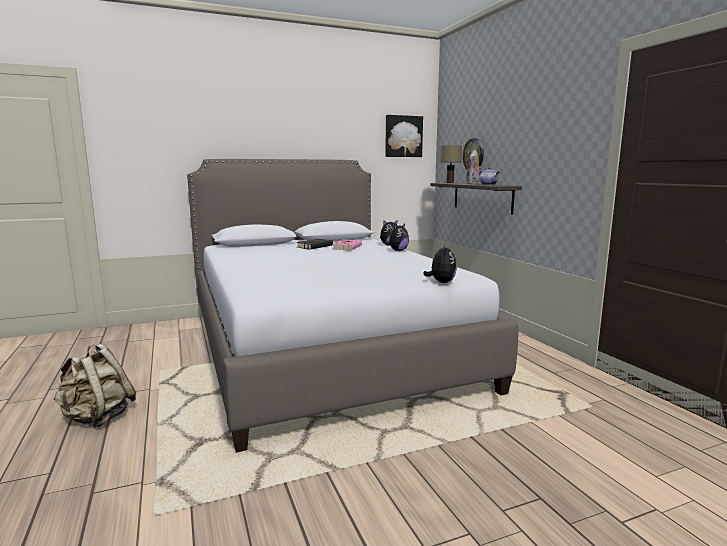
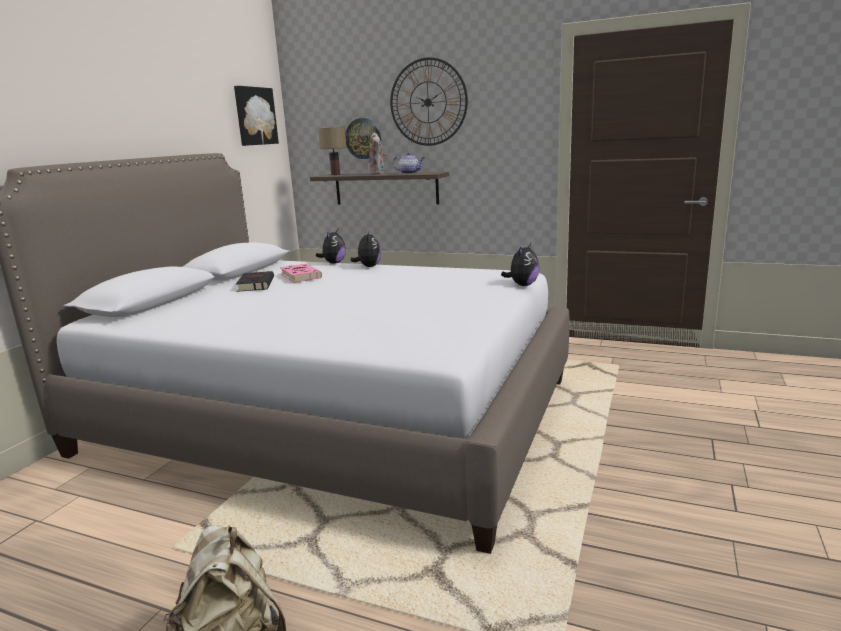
camera: 45 degrees left, 5 degrees up
plush toy [423,244,457,283] -> plush toy turned 75 degrees clockwise [501,243,539,286]
none -> wall clock [390,57,468,146]

